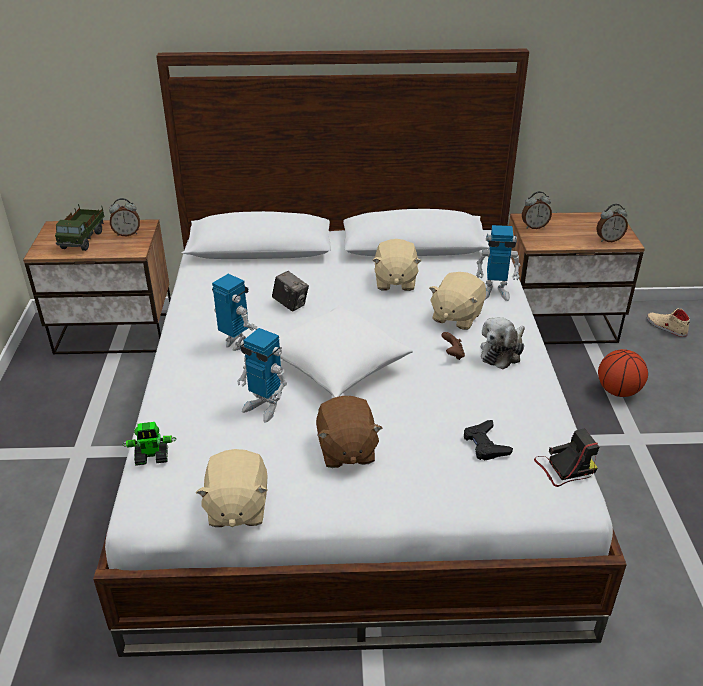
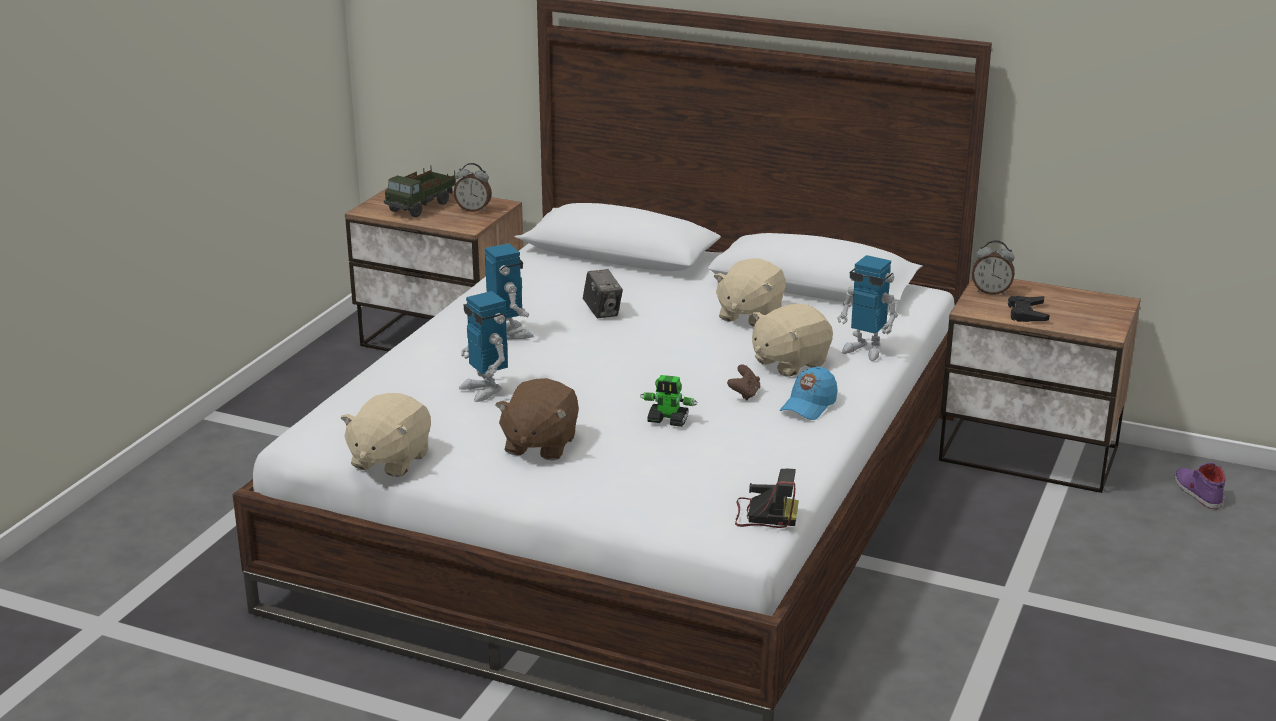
camera: 25 degrees right, 10 degrees down
toy robot [123,422,176,466] -> toy robot moved to [640,375,698,427]
white pillow [279,305,413,398] -> none
black game controller [464,420,513,461] -> black game controller moved to [1008,296,1050,322]
plush toy [481,317,525,369] -> blue cap [779,367,837,420]
alarm clock [597,204,628,242] -> none
basketball [598,349,648,397] -> none
beige shoe [647,308,690,337] -> purple shoe [1175,463,1226,509]

